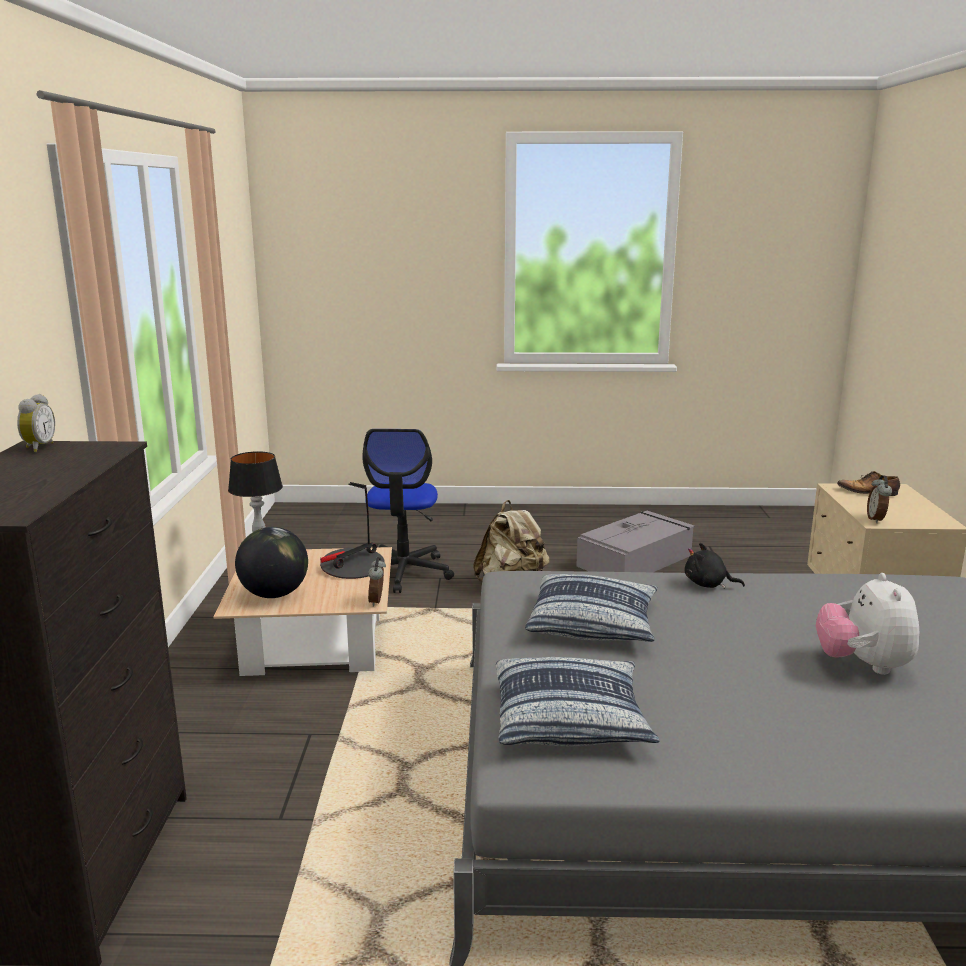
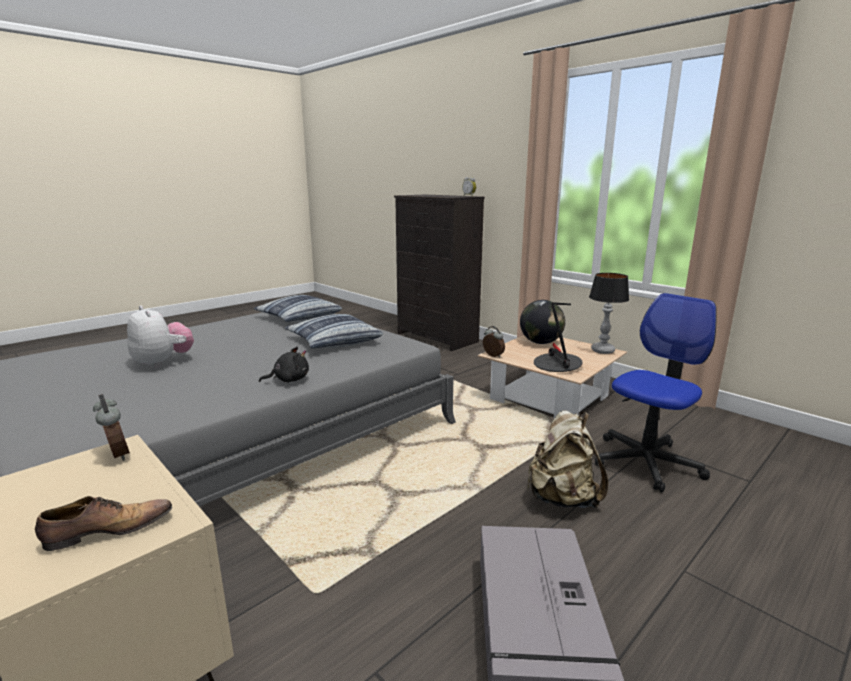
camera: 135 degrees right, 0 degrees up
office chair [362,429,454,593] -> office chair turned 90 degrees clockwise [595,293,717,493]

